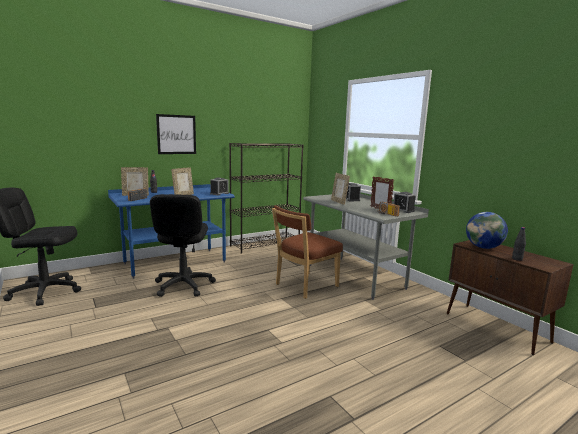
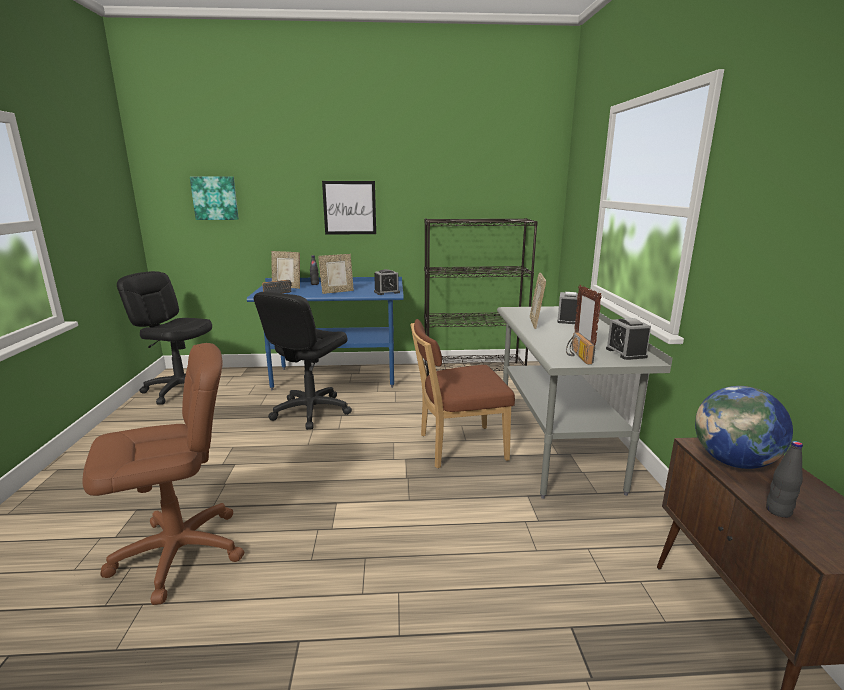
camera: 30 degrees right, 5 degrees up
none -> brown office chair [82,343,244,605]
none -> picture [190,176,239,220]

